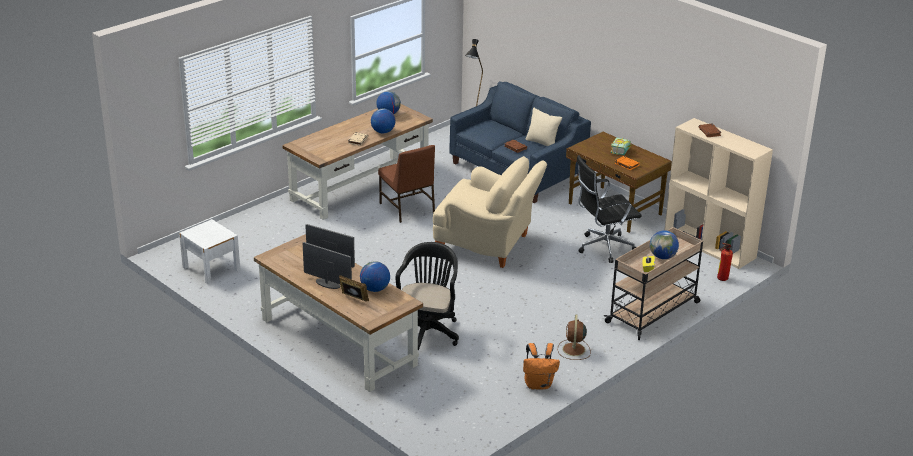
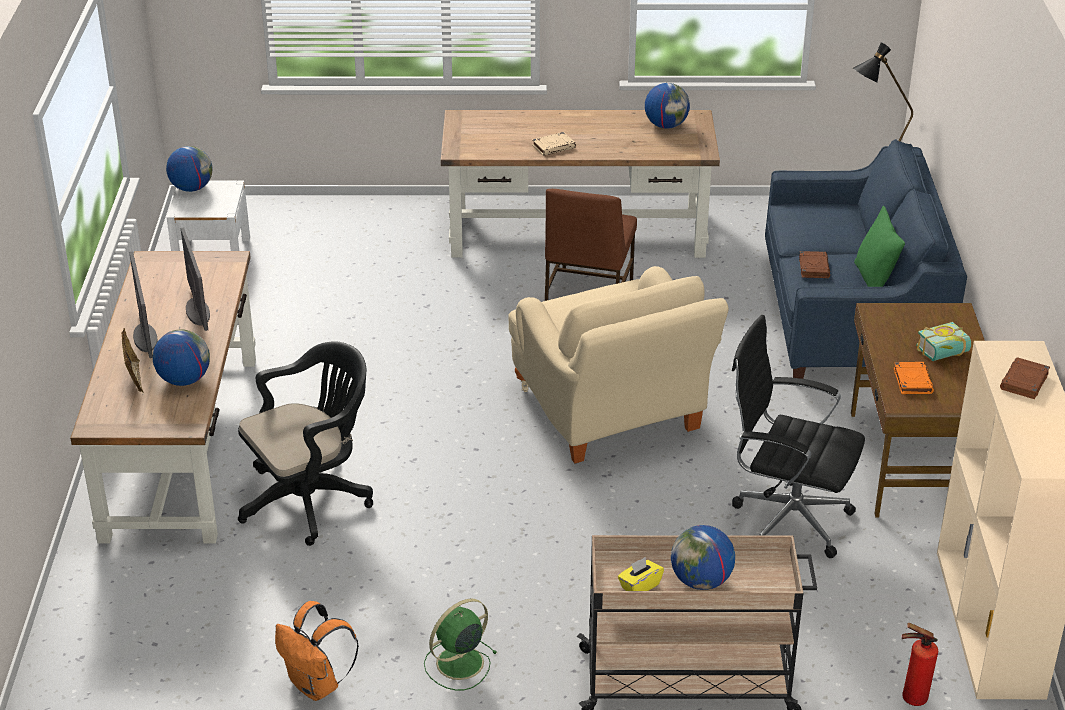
camera: 45 degrees right, 5 degrees up
globe [371,109,396,133] -> globe moved to [166,146,212,192]
beige pillow [526,108,562,146] -> green pillow [854,206,905,287]
brown fan [558,314,591,360] -> green fan [424,598,497,690]

